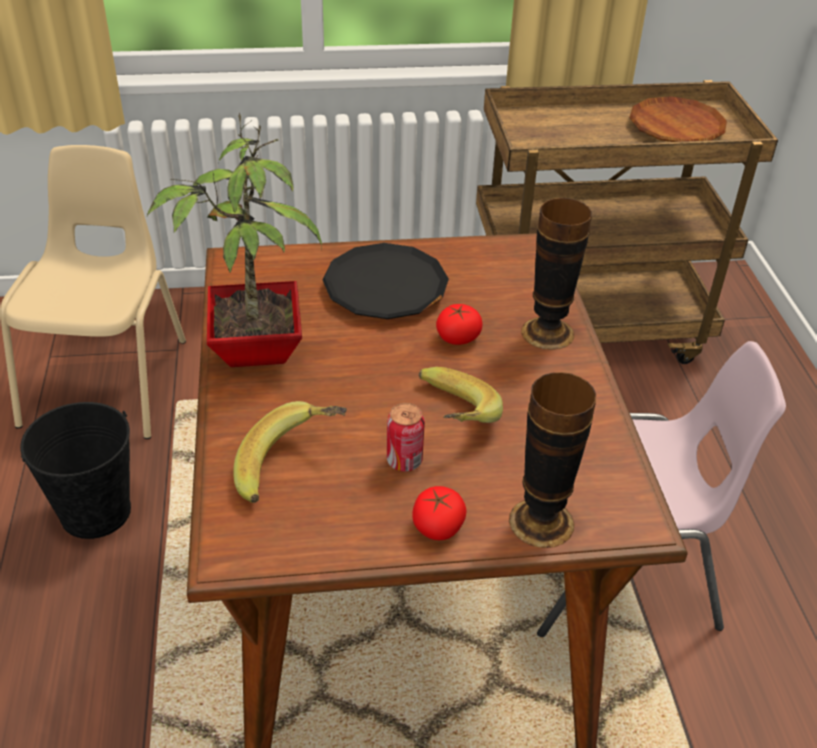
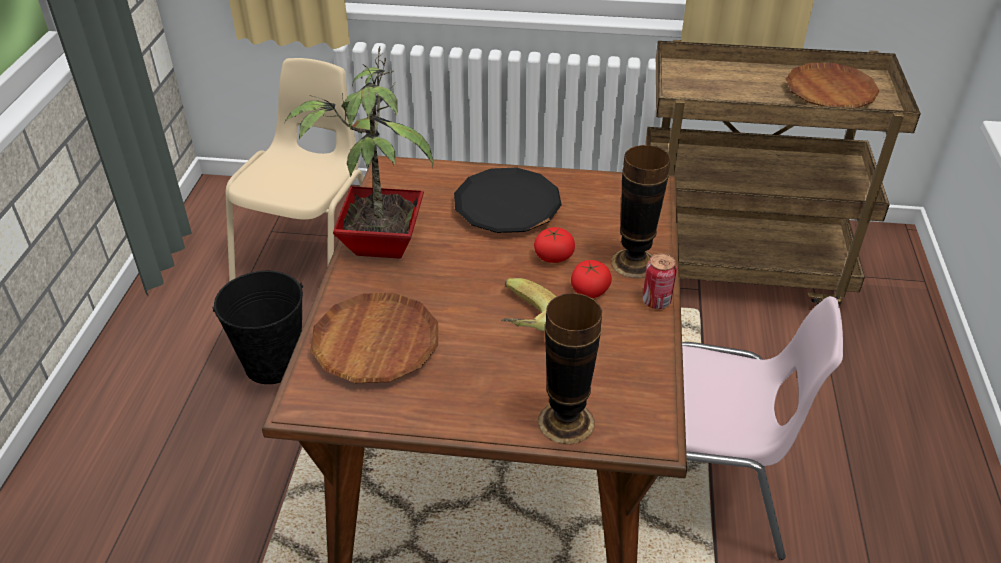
camera: 15 degrees right, 0 degrees up
banana [233,401,347,503] -> brown plate [310,293,438,383]
can [387,403,425,472] -> can moved to [643,253,677,309]
tomato [412,486,467,540] -> tomato moved to [571,260,612,298]

